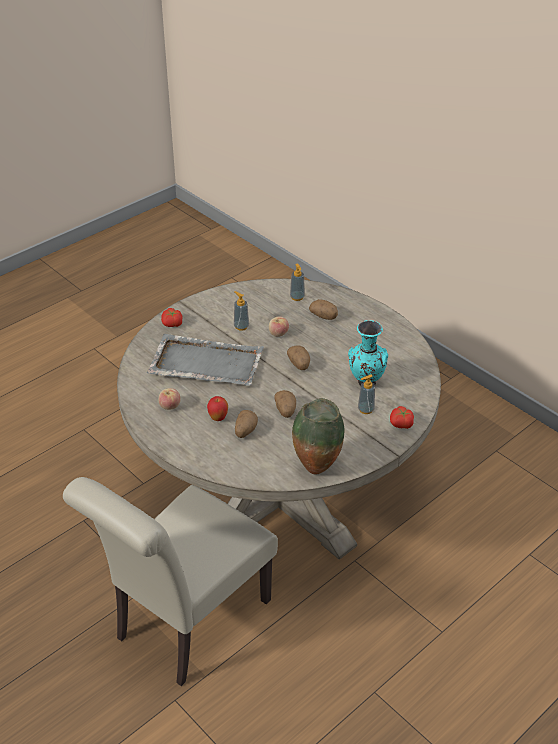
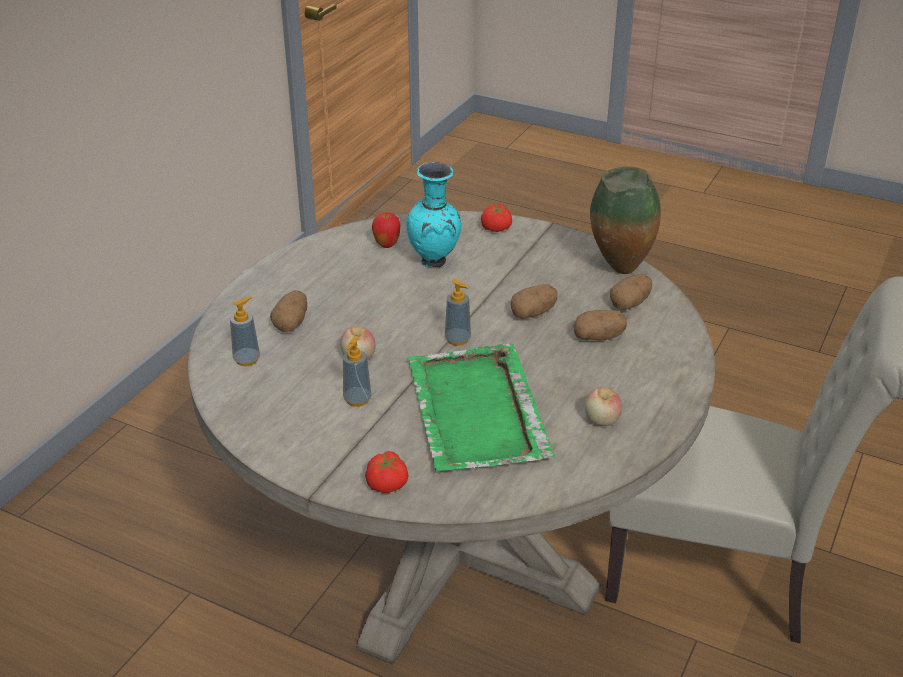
camera: 110 degrees left, 5 degrees down
grey tray [147,334,264,386] -> green tray [406,343,555,472]
apple [207,396,228,421] -> apple moved to [372,213,401,248]
potato [287,346,310,370] -> potato moved to [610,274,652,310]
soap dispenser [358,374,375,414] -> soap dispenser moved to [445,279,471,346]

